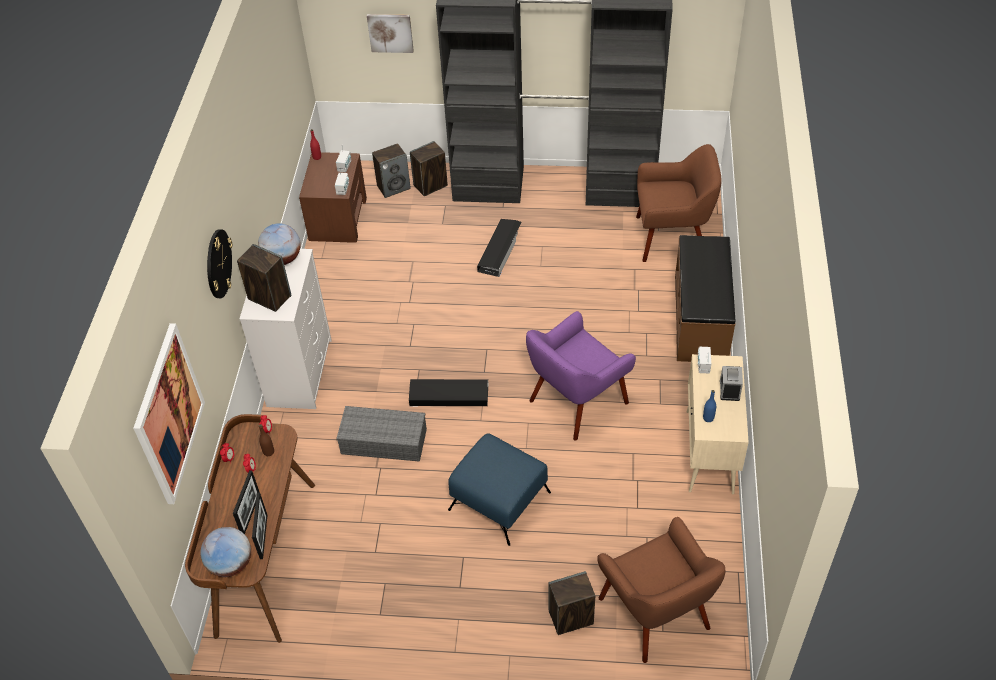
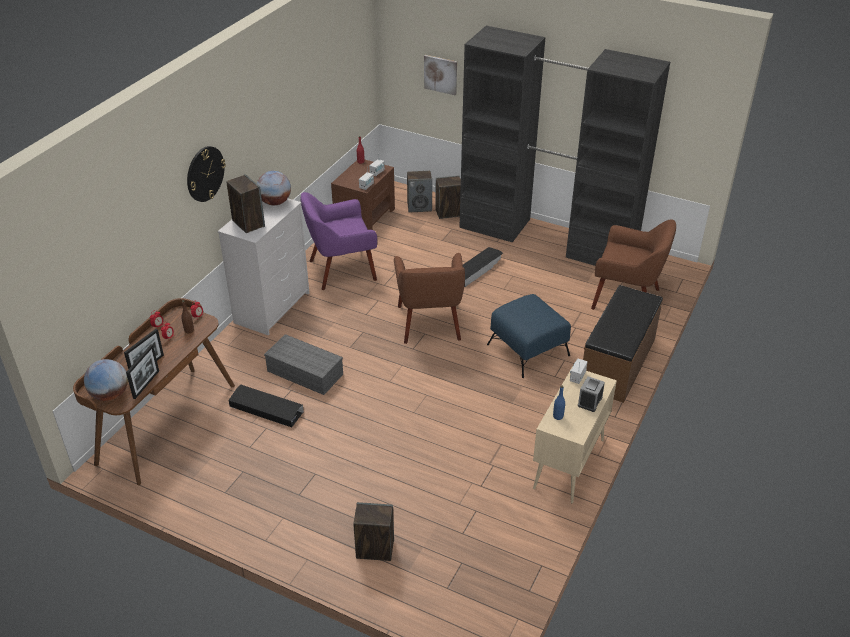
camera: 20 degrees right, 10 degrees down
picture [133,323,205,504] -> none
black storage box [409,379,489,406] -> black storage box moved to [229,385,304,427]
blue ottoman [448,433,551,546] -> blue ottoman moved to [487,294,571,378]
purple armchair [526,311,636,441] -> purple armchair moved to [301,192,377,290]
brown armchair [597,517,725,663] -> brown armchair moved to [394,253,465,344]

